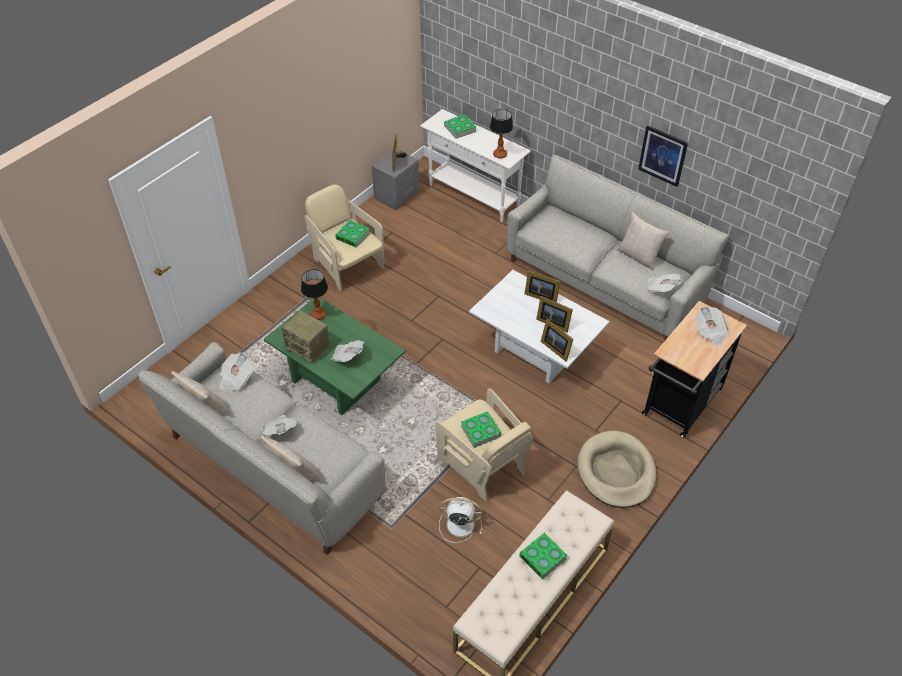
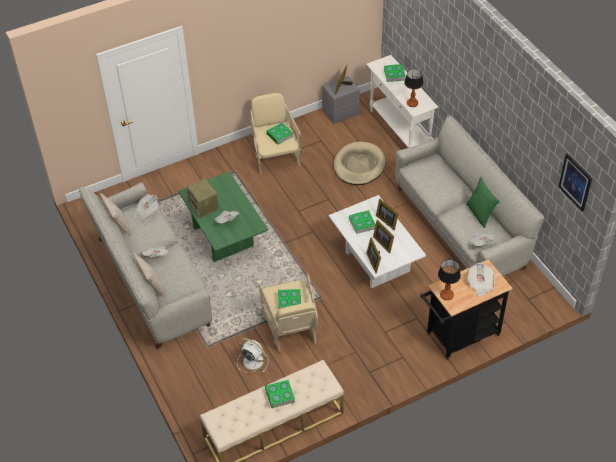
camera: 25 degrees right, 0 degrees up
table lamp [301,269,328,320] -> table lamp moved to [438,259,461,300]
beige dog bed [578,431,657,508] -> beige dog bed moved to [334,142,385,185]
beige pillow [617,212,669,271] -> green pillow [466,177,500,228]
picture [638,125,688,187] -> picture moved to [558,153,592,212]
none -> book [349,210,376,234]

